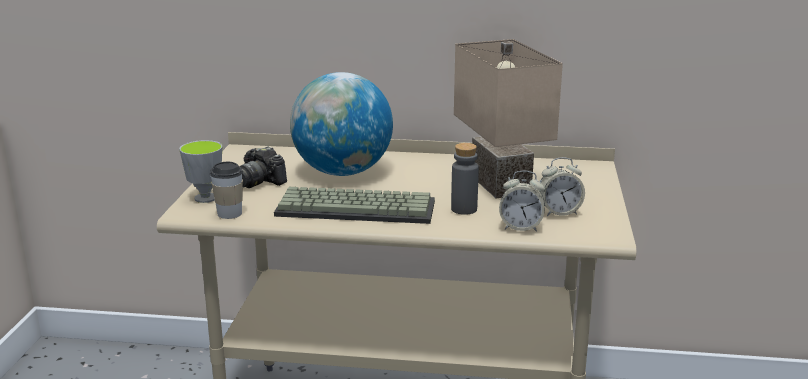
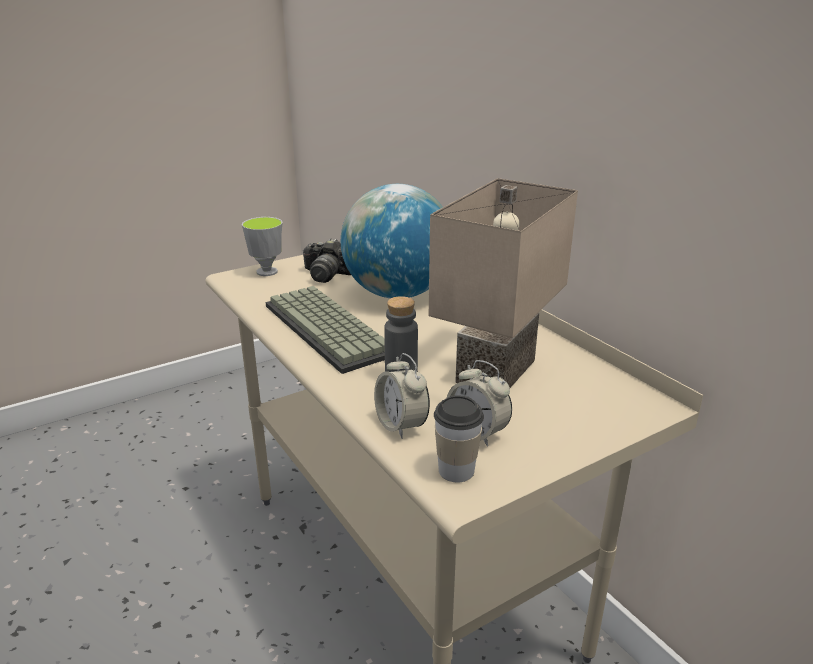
camera: 50 degrees right, 5 degrees up
cup [210,162,243,219] -> cup moved to [434,395,484,482]
camera [240,146,287,188] -> camera turned 75 degrees counterclockwise [303,238,351,283]

